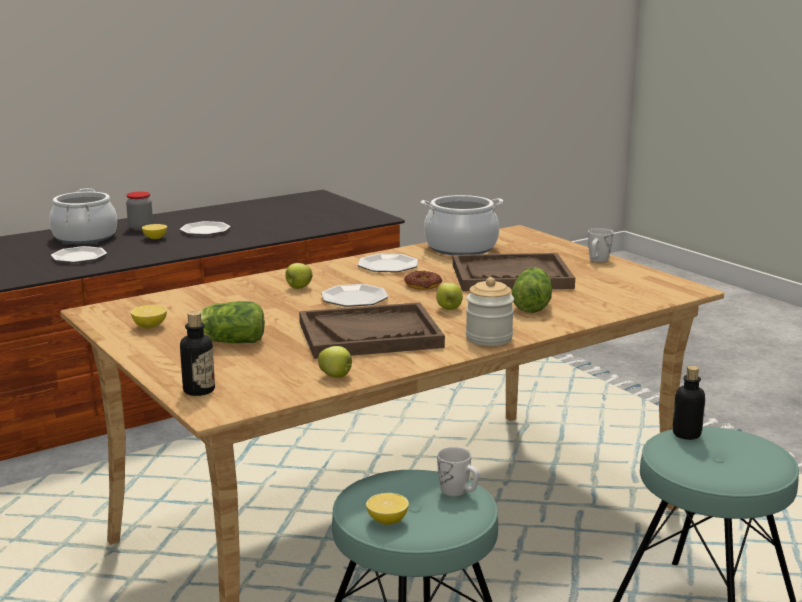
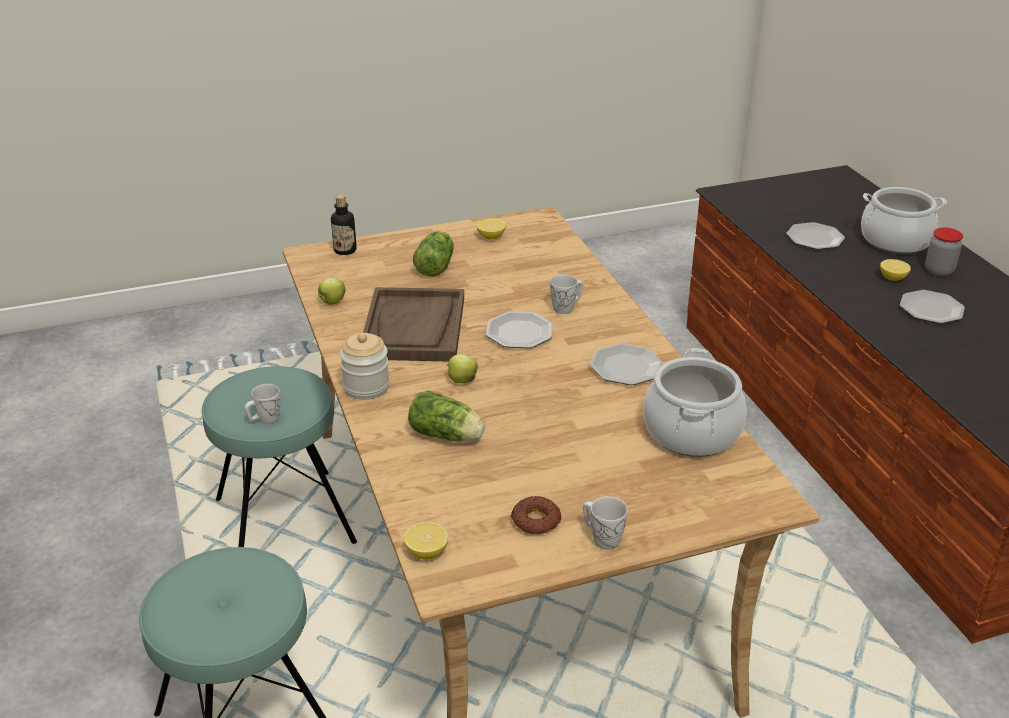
camera: 105 degrees right, 15 degrees up
apple [285,263,313,289] -> white mug [550,274,583,314]
lemon [366,493,409,525] -> lemon moved to [404,522,448,560]
donut [404,271,442,290] -> donut moved to [510,496,561,534]
brown tray [452,253,575,291] -> none
bottle [673,366,705,440] -> none

